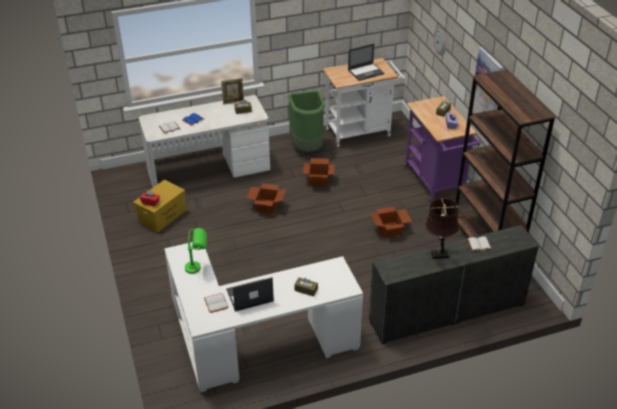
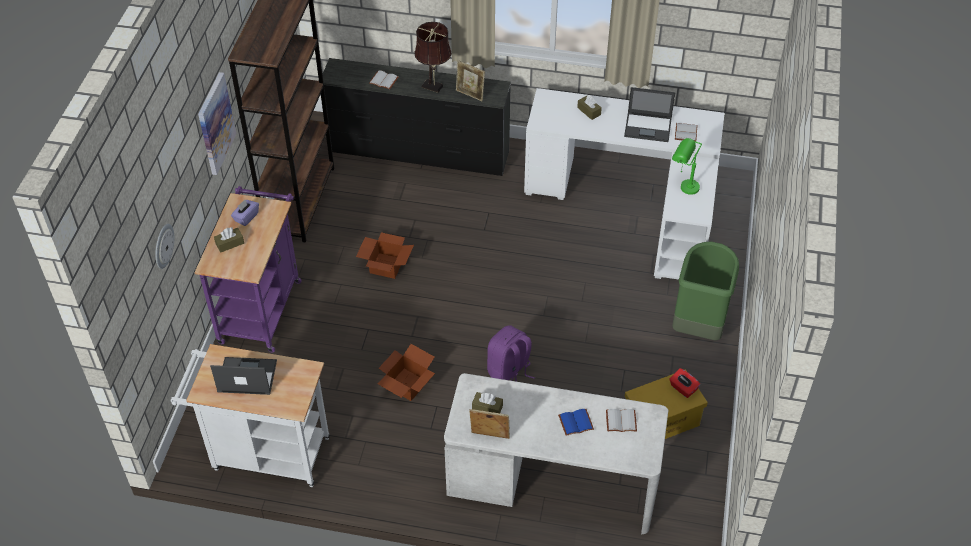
camera: 150 degrees left, 10 degrees up
cardboard box [246,183,286,213] -> purple backpack [487,325,535,382]
green trash can [288,90,325,152] -> green trash can moved to [672,241,739,341]
none -> picture frame [456,60,485,101]

